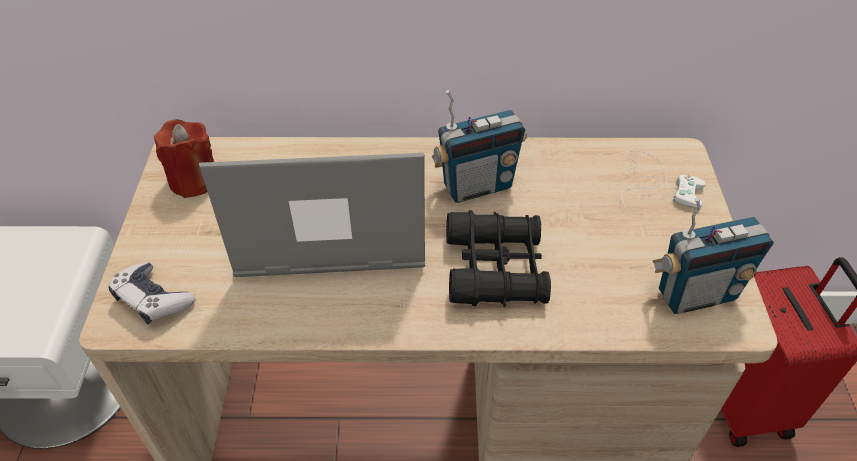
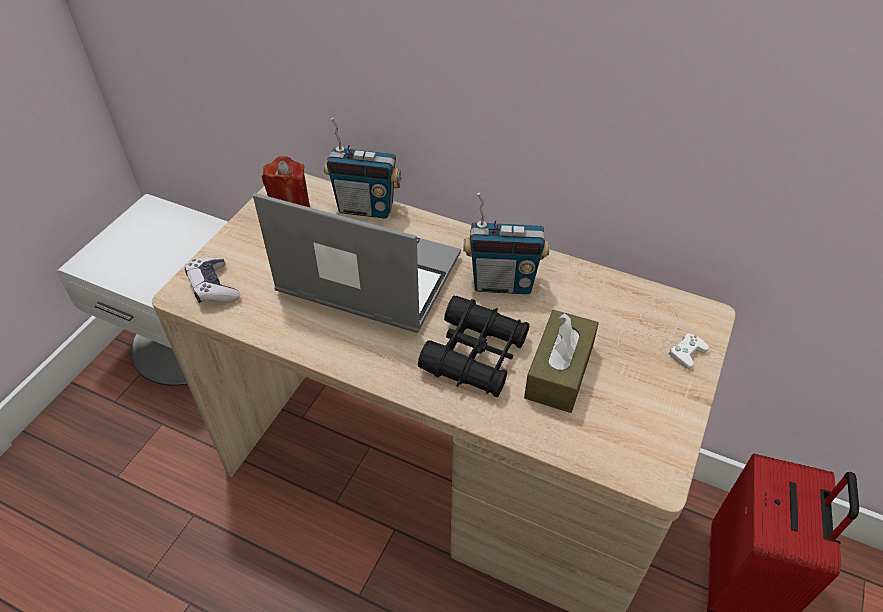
camera: 25 degrees right, 0 degrees up
radio [652,197,774,314] -> radio moved to [324,118,401,219]
none -> brown tissue box [524,310,599,413]

